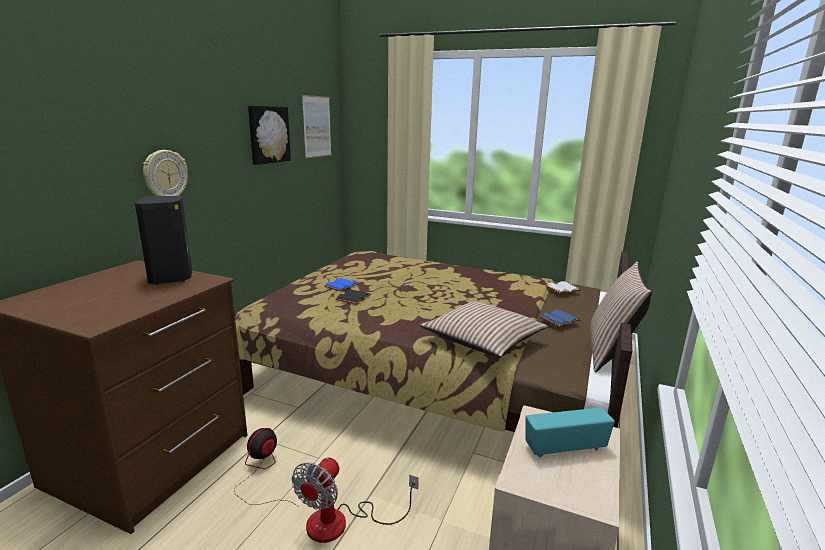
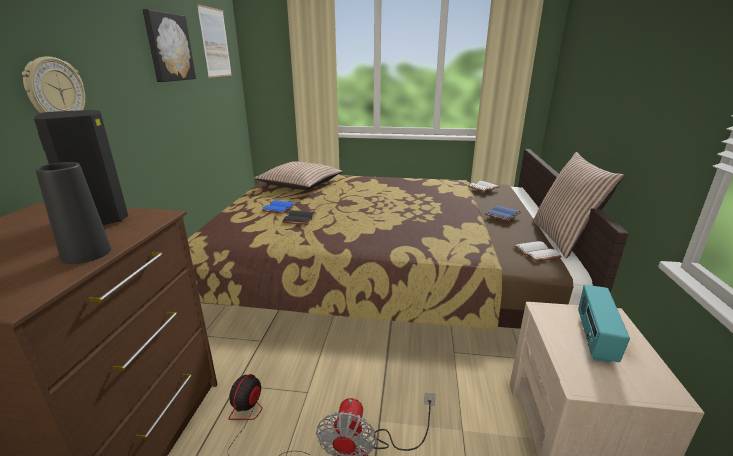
camera: 15 degrees left, 5 degrees up
pillow [420,301,548,357] -> pillow moved to [254,161,343,190]
radio [525,408,615,457] -> radio turned 45 degrees counterclockwise [578,285,630,362]
none -> black vase [35,162,111,264]
none -> white book [514,241,562,262]

